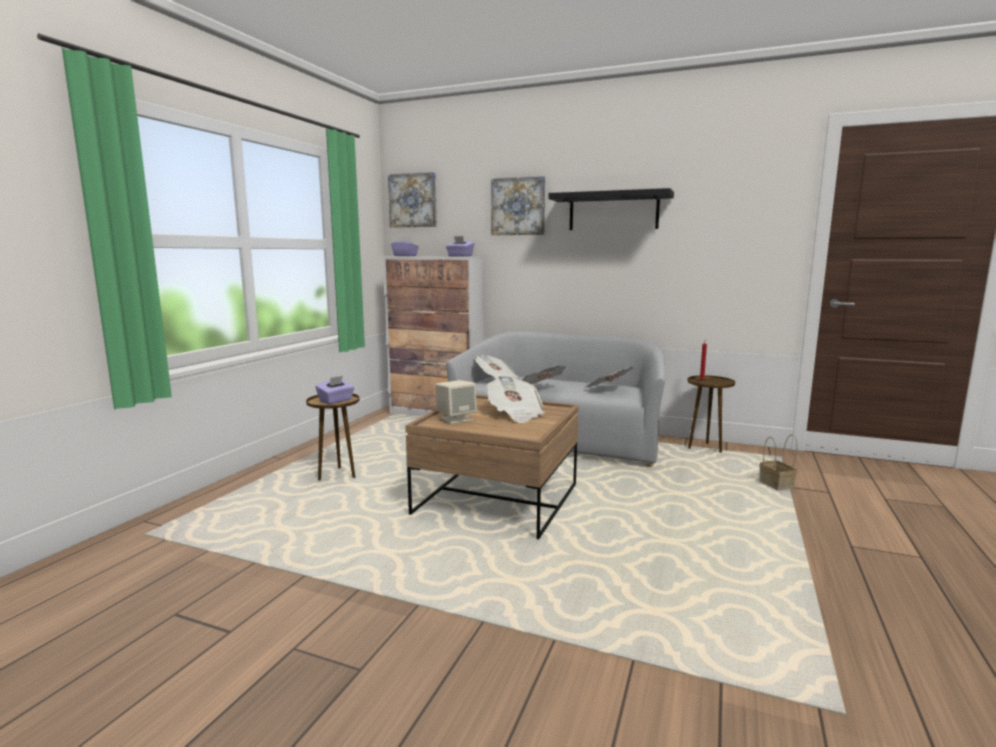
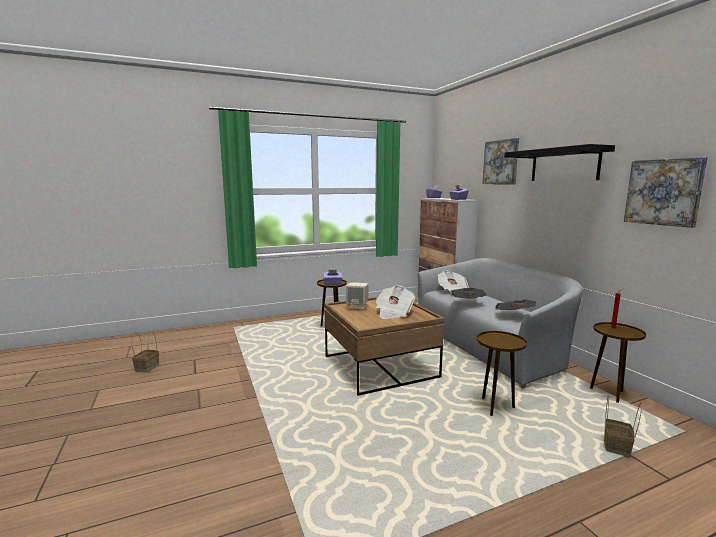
camera: 45 degrees right, 0 degrees up
picture [388,172,437,228] -> picture moved to [624,157,708,228]
none -> basket [131,332,159,373]
none -> brown side table [477,331,527,416]

